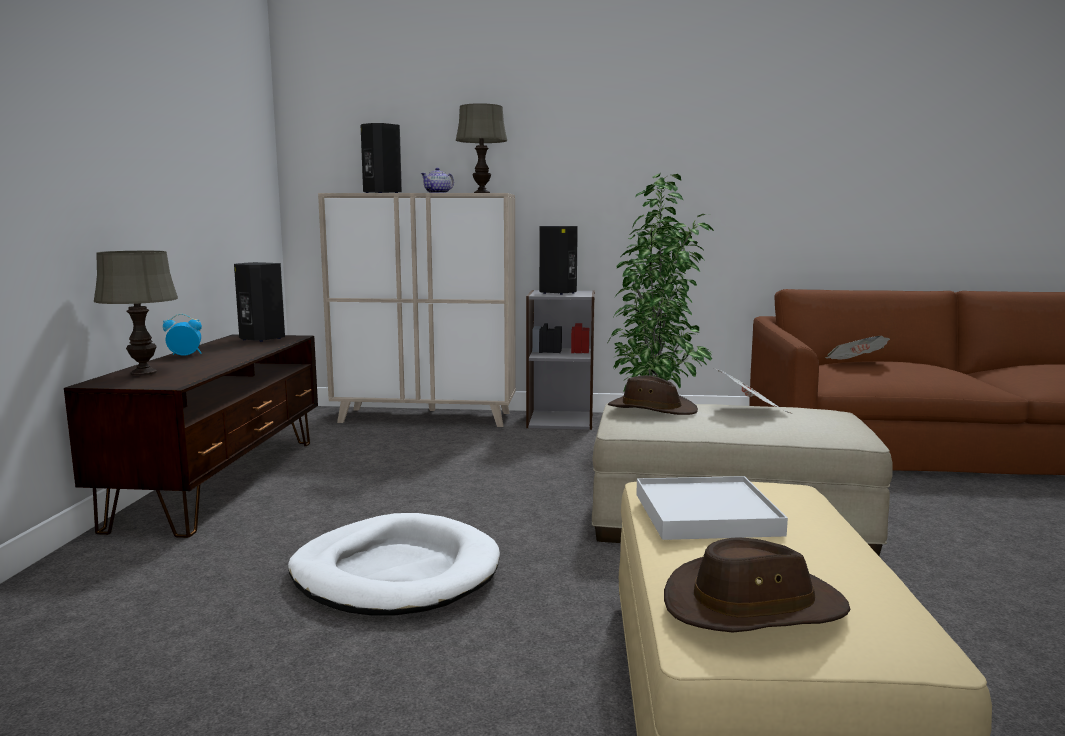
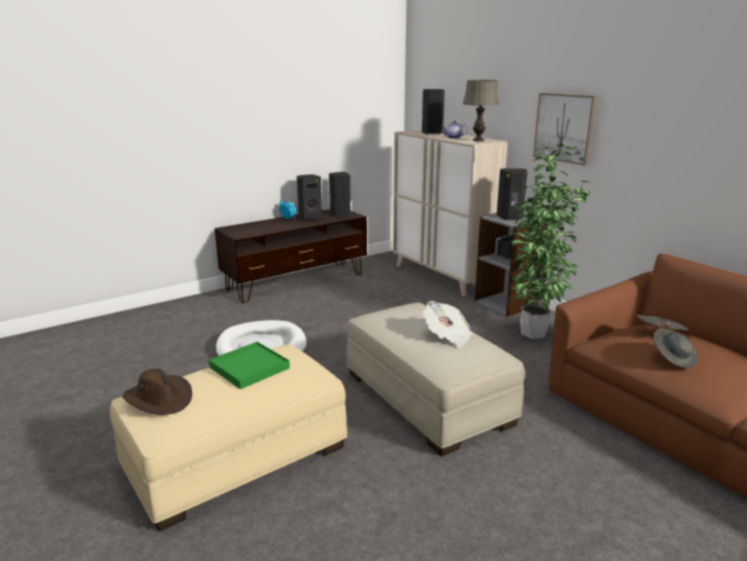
camera: 50 degrees right, 10 degrees up
grey table lamp [94,251,178,376] -> none
brown hat [608,376,698,415] -> none
white tray [636,476,788,540] -> green tray [209,342,290,389]
none -> black speaker [297,175,322,220]
none -> picture [533,93,597,165]
none -> grey hat [653,328,698,368]

